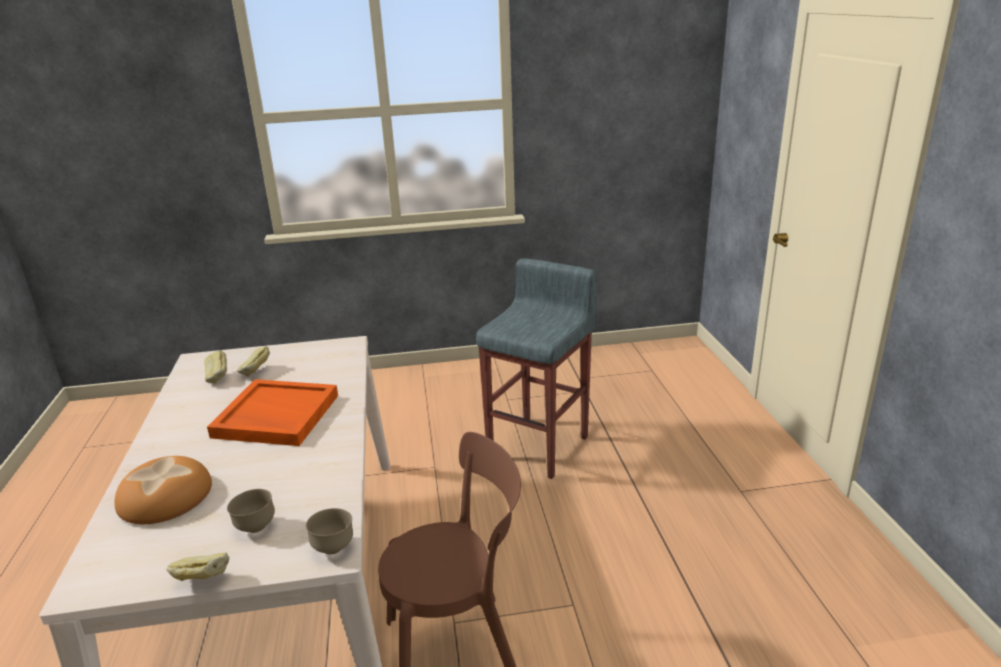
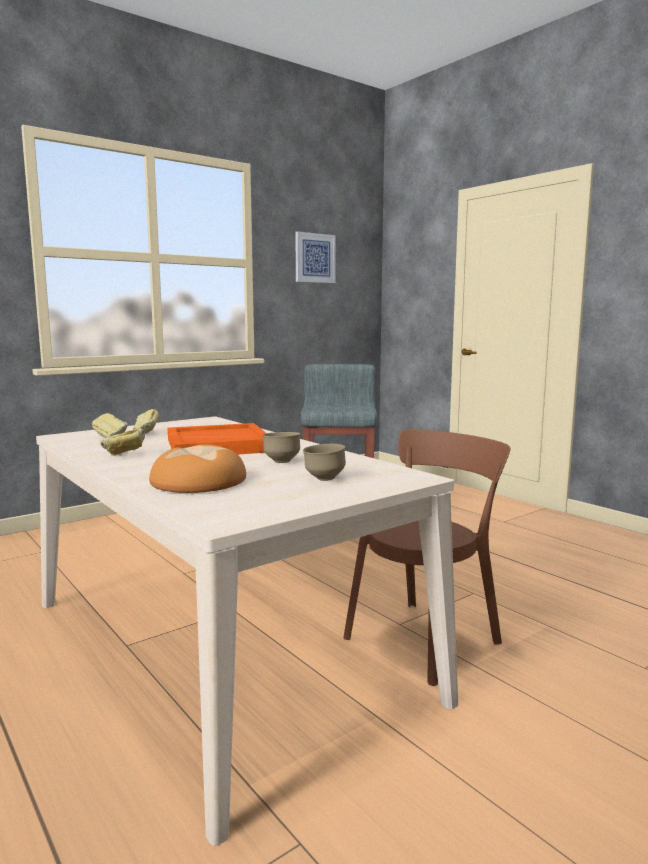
camera: 30 degrees left, 15 degrees down
bread [166,552,229,581] -> bread moved to [100,428,145,456]
brown bowl [306,508,353,555] -> brown bowl moved to [262,432,300,463]
none -> picture [295,231,336,283]

